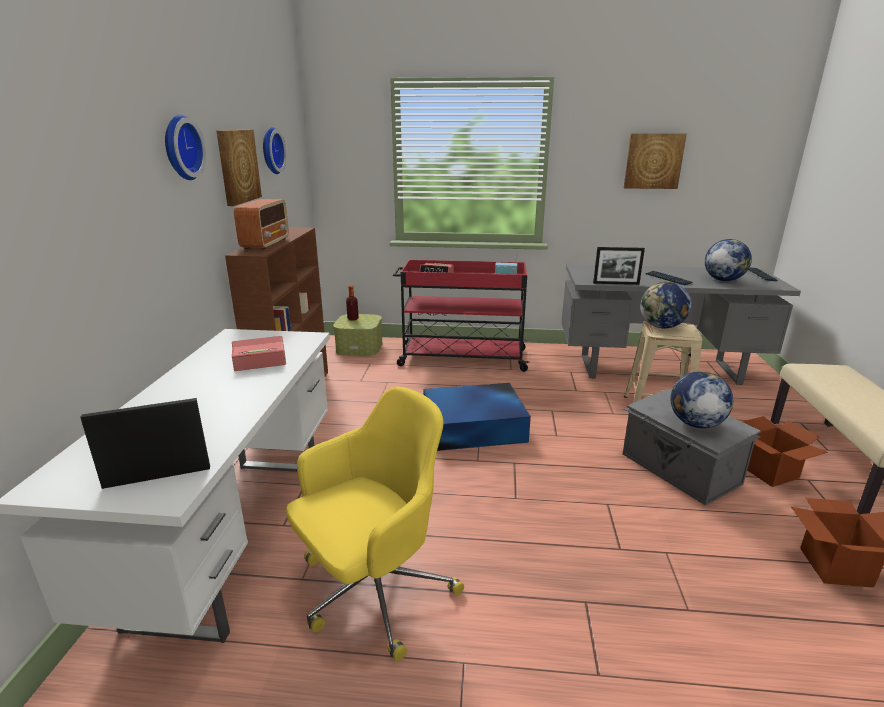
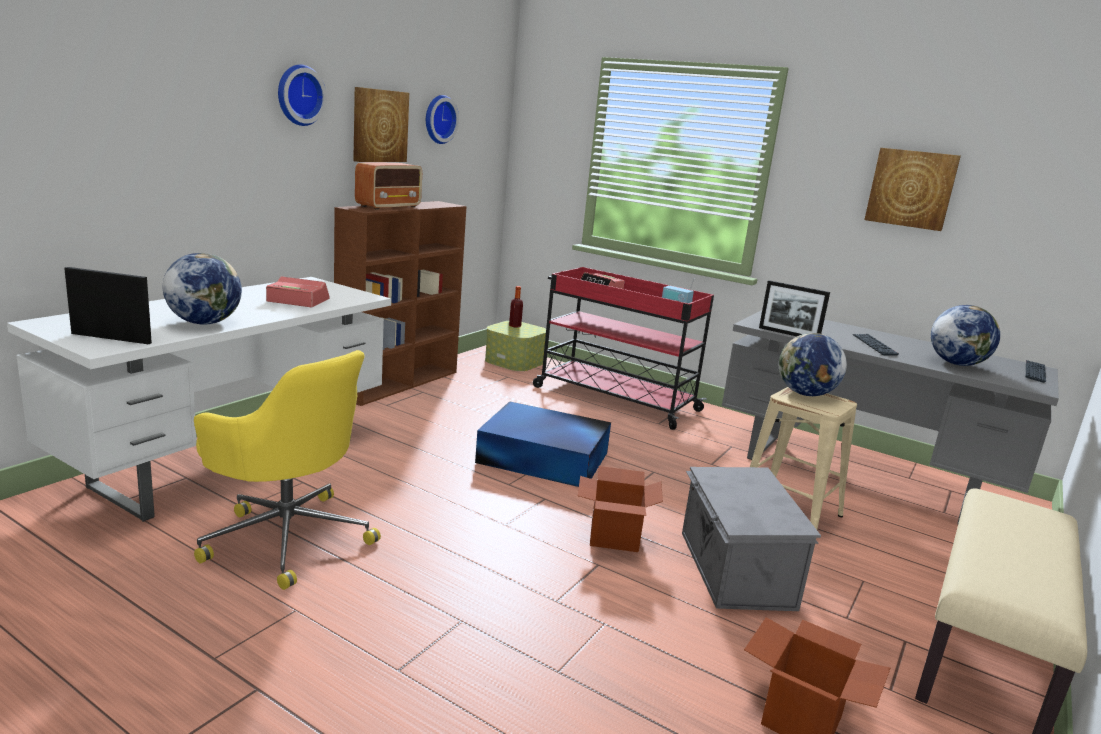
camera: 25 degrees right, 5 degrees down
yellow office chair [286,387,464,661] -> yellow office chair turned 45 degrees clockwise [194,350,381,590]
globe [670,371,734,428] -> globe moved to [163,253,242,325]
cardboard box [742,416,828,487] -> cardboard box moved to [578,466,663,552]

